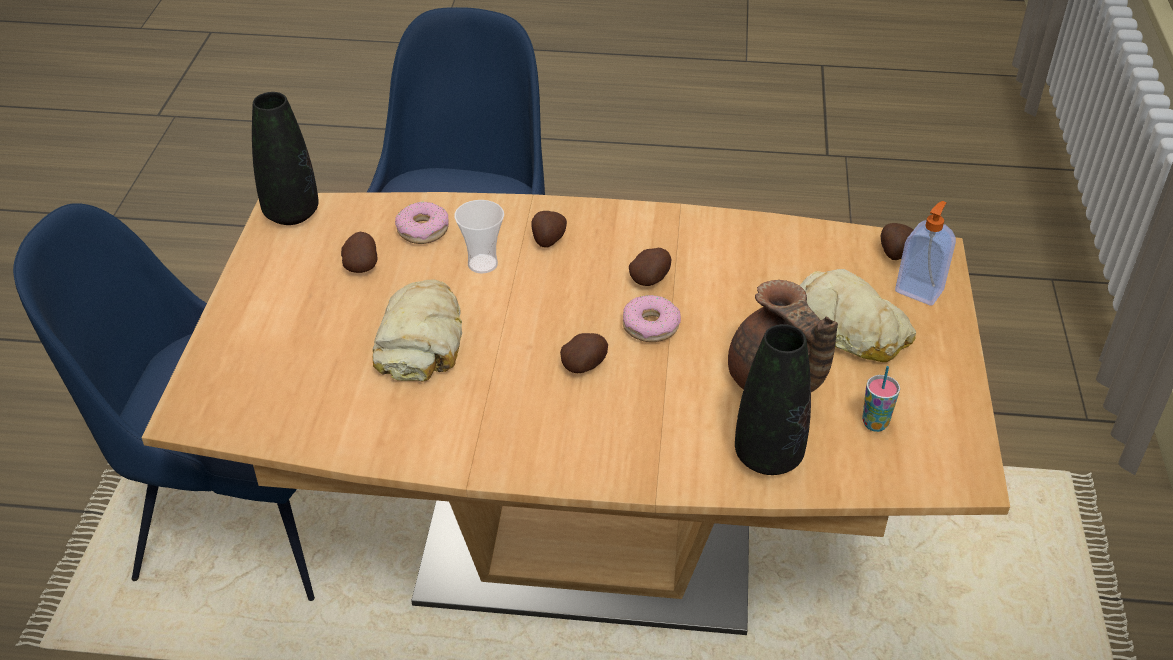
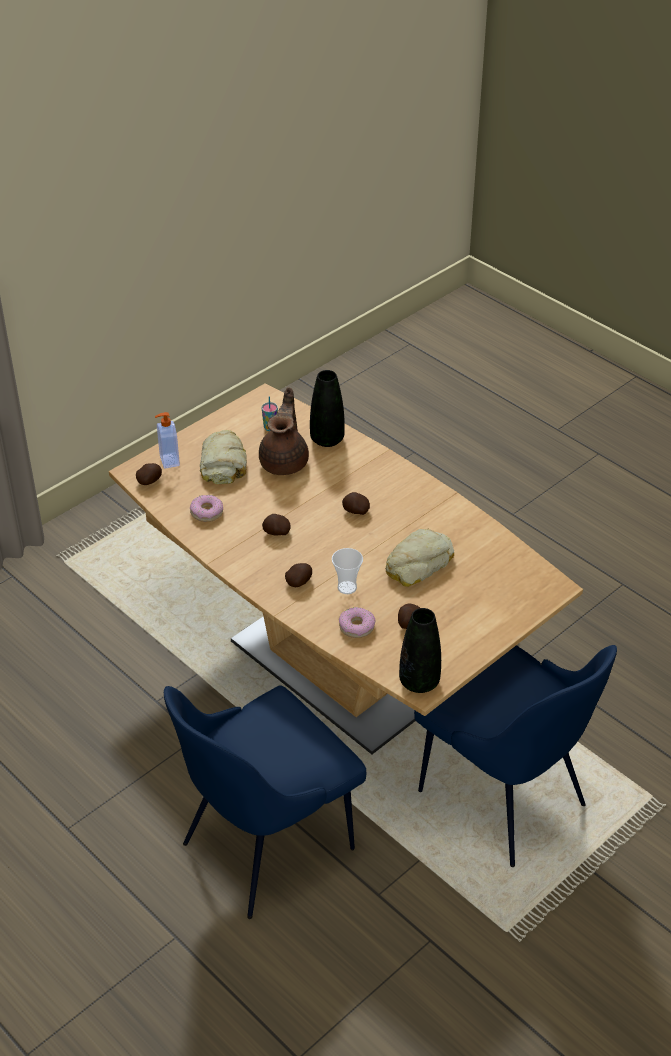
camera: 140 degrees left, 0 degrees up
donut [623,295,681,342] -> donut moved to [190,495,223,522]

